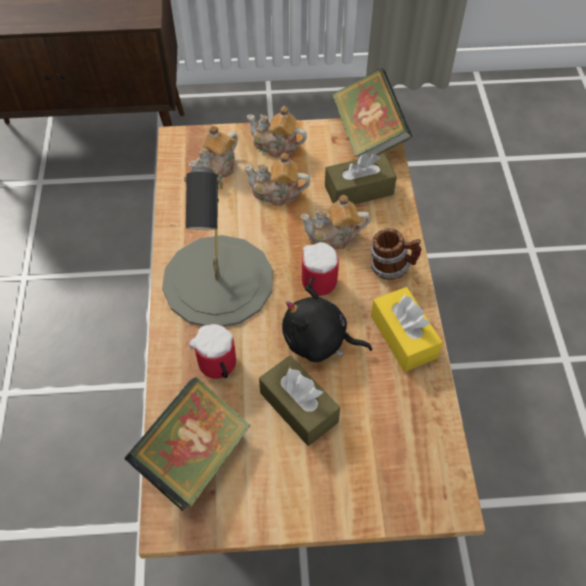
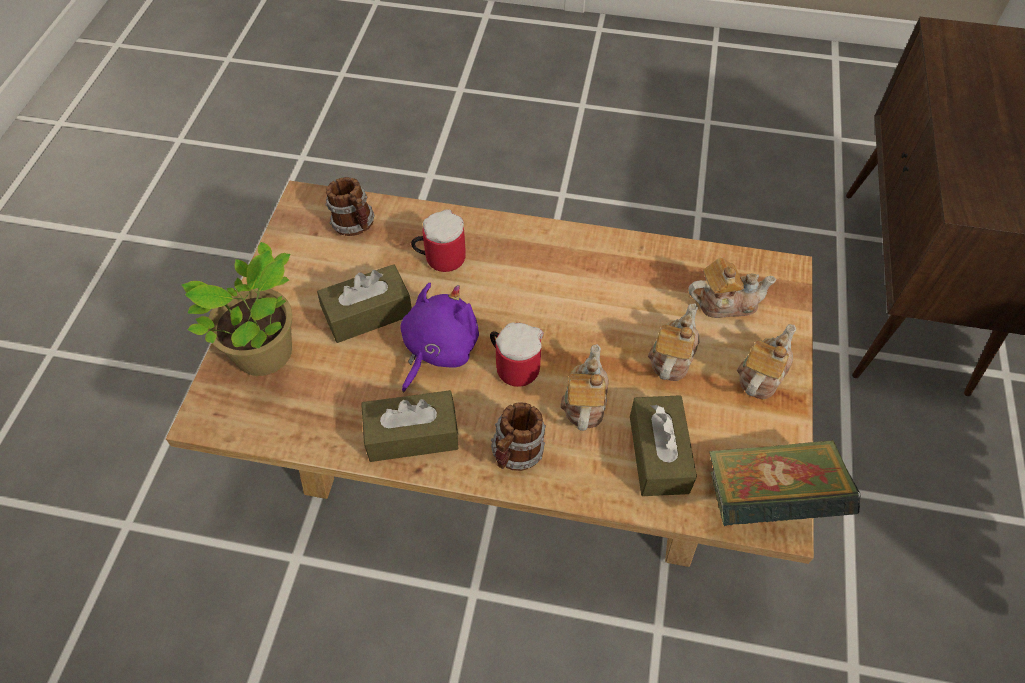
camera: 105 degrees right, 0 degrees up
book [124,377,251,511] -> mug [325,177,375,236]
grey table lamp [162,167,273,327] -> none
teapot [189,125,238,180] -> teapot turned 120 degrees clockwise [688,258,777,318]
black plush toy [282,286,372,362] -> purple plush toy [400,283,479,392]
yellow tissue box [371,287,443,372] -> brown tissue box [361,390,459,462]
none -> potted plant [182,242,292,376]

